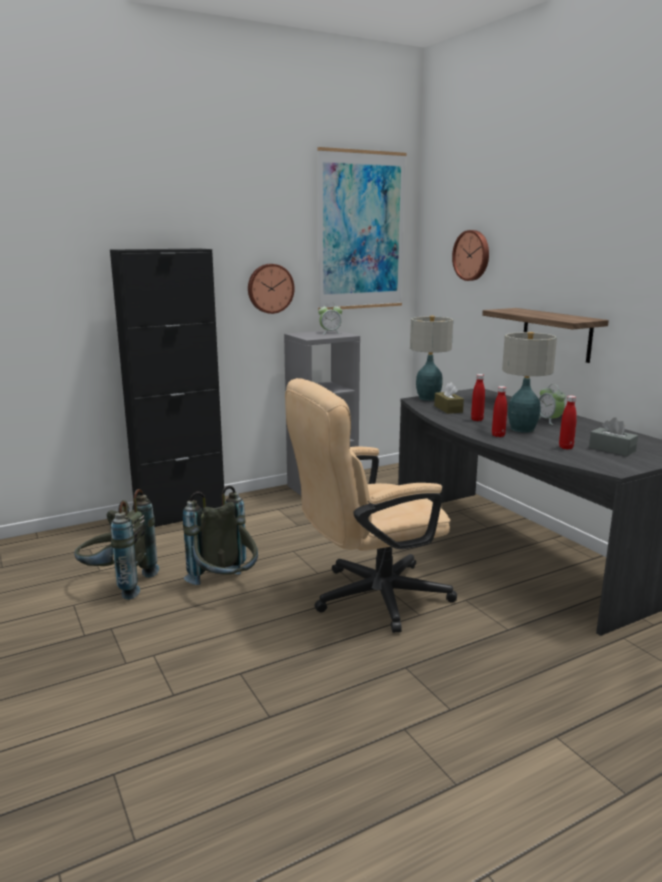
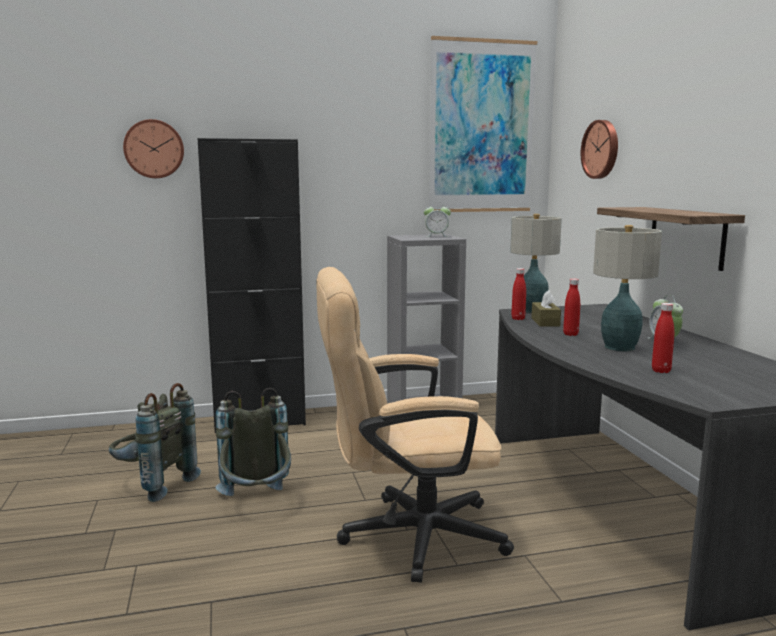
camera: 15 degrees right, 5 degrees down
wall clock [248,264,295,314] -> wall clock moved to [123,119,184,178]
red bottle [492,386,507,437] -> red bottle moved to [511,268,526,320]
grey tissue box [589,417,638,456] -> none

